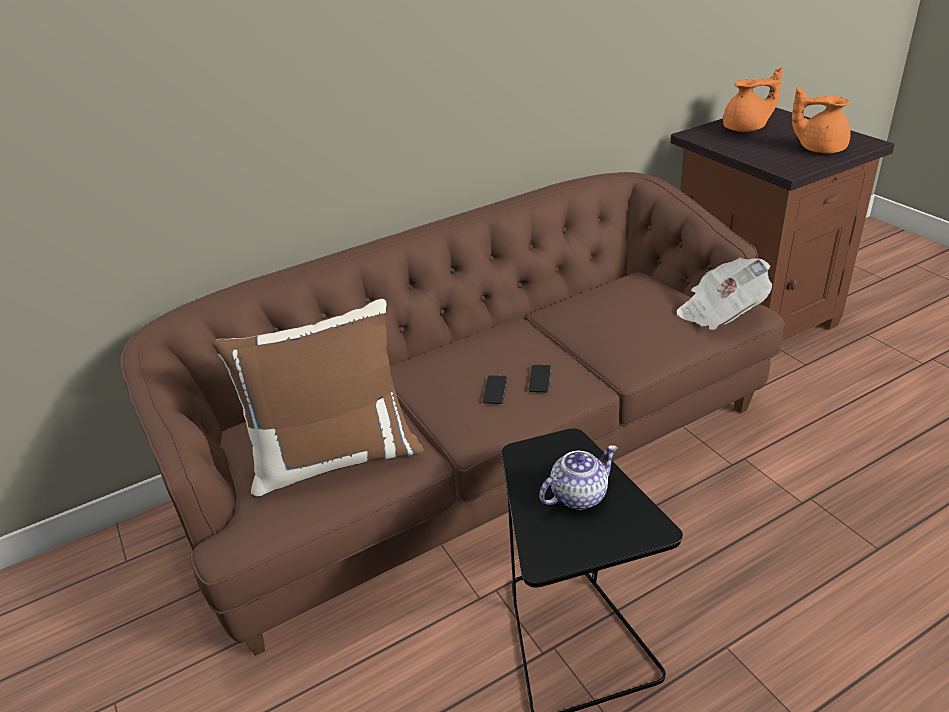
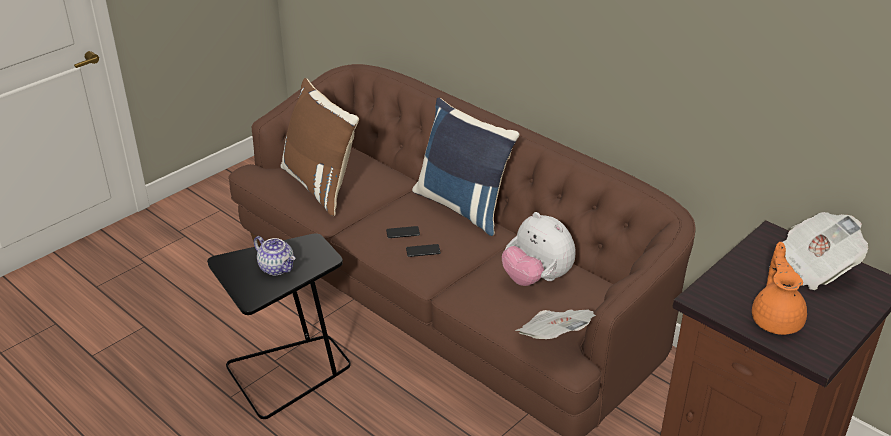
camera: 70 degrees right, 0 degrees up
orange teapot [723,67,783,132] -> newspaper [769,212,868,290]
none -> blue pillow [412,98,520,236]
none -> plush toy [502,212,575,286]

